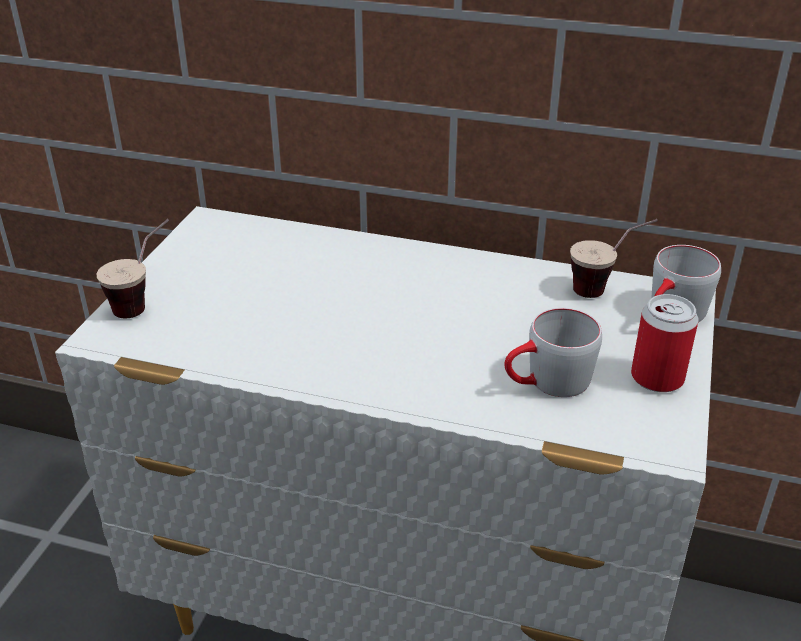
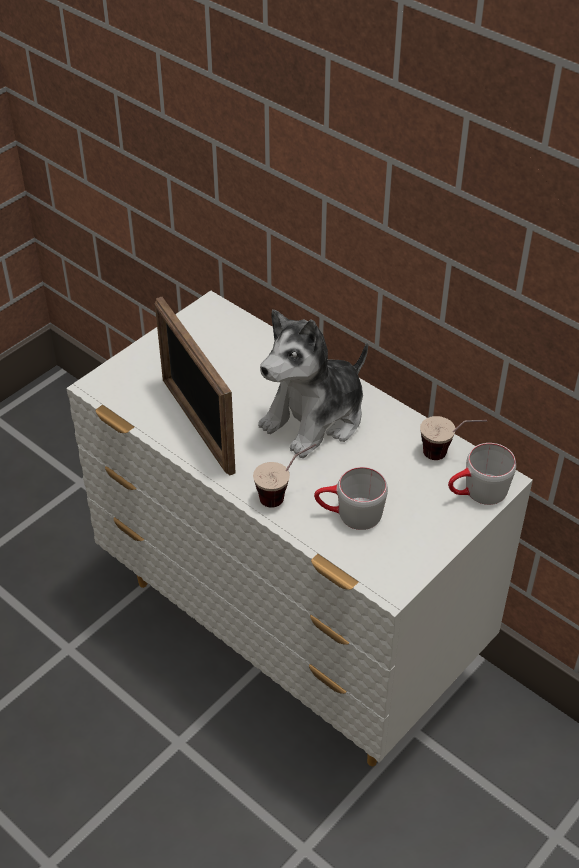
camera: 25 degrees right, 10 degrees up
cup [97,219,169,318] -> cup moved to [253,444,316,508]
can [631,294,699,392] -> none
none -> picture frame [155,297,236,476]
none -> plush toy [258,310,368,458]

